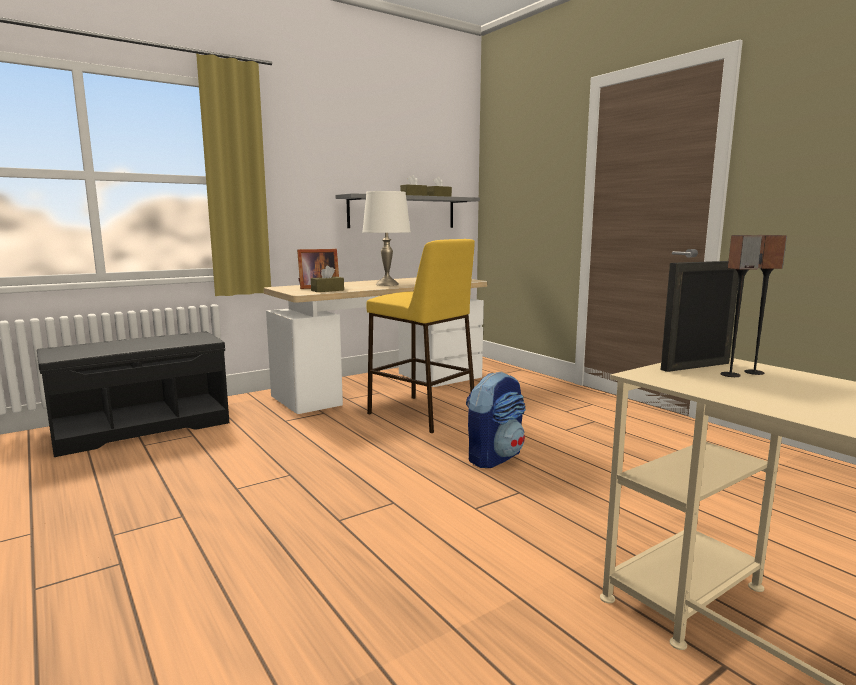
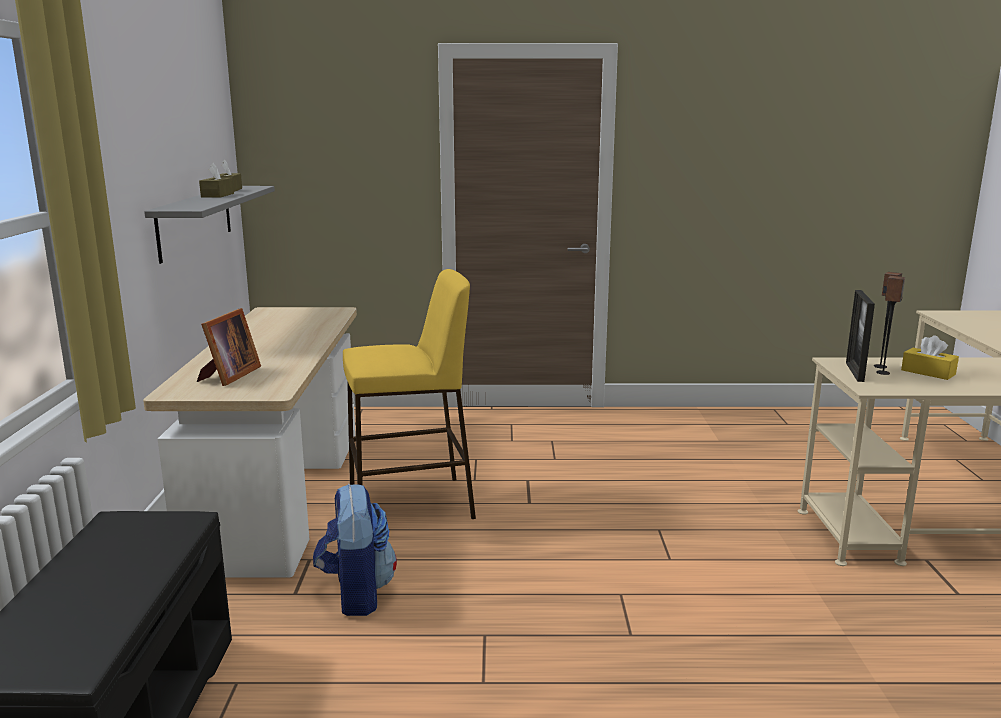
camera: 55 degrees left, 5 degrees up
brown tissue box [311,265,344,292] -> none
white table lamp [362,191,411,286] -> none
backpack [466,371,526,468] -> backpack moved to [313,484,397,616]
none -> yellow tissue box [901,335,959,380]

